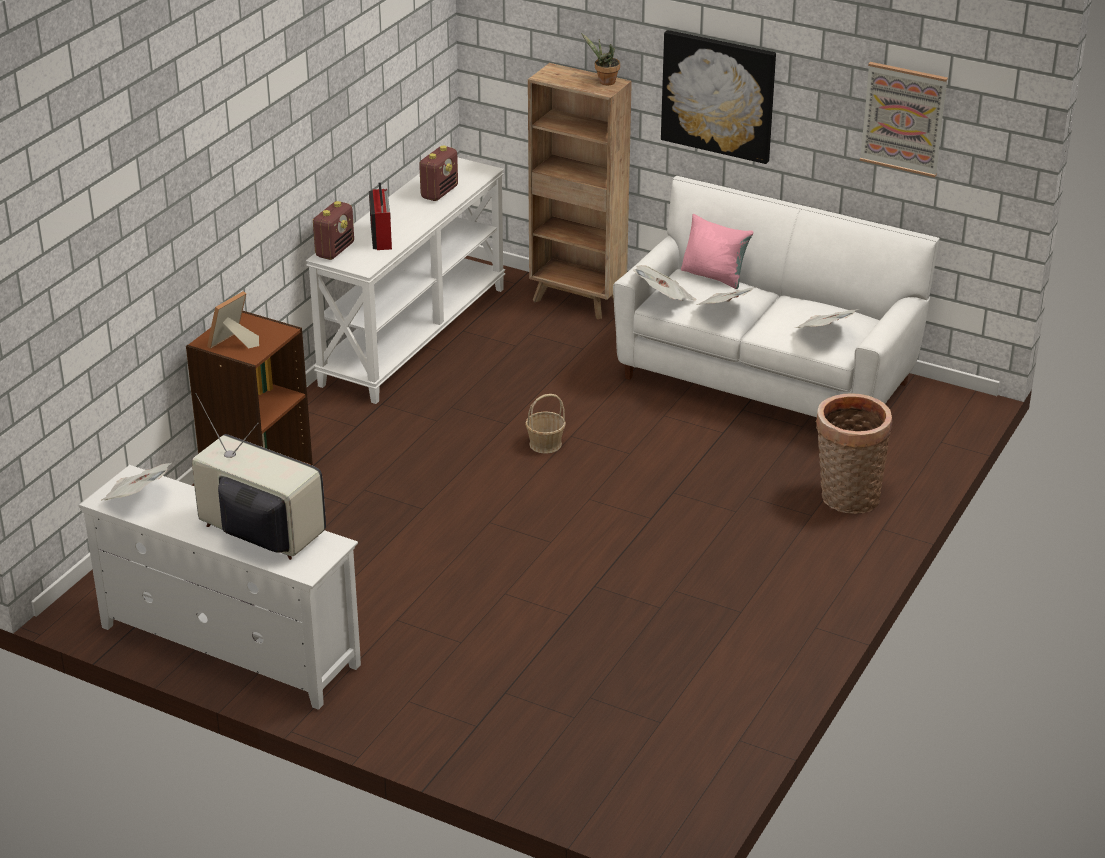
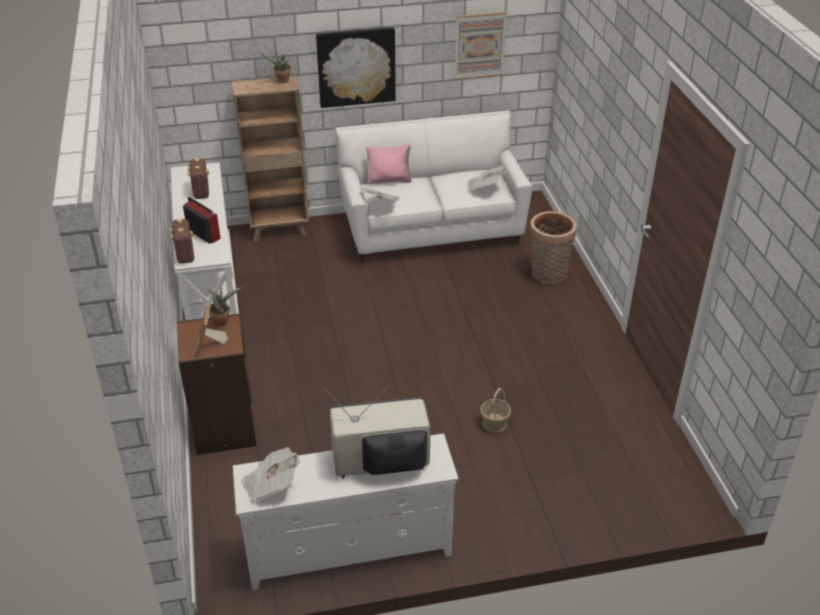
camera: 40 degrees left, 5 degrees up
basket [525,394,566,454] -> basket moved to [480,388,511,433]
newspaper [696,287,756,305] -> none
none -> potted plant [208,287,242,327]

